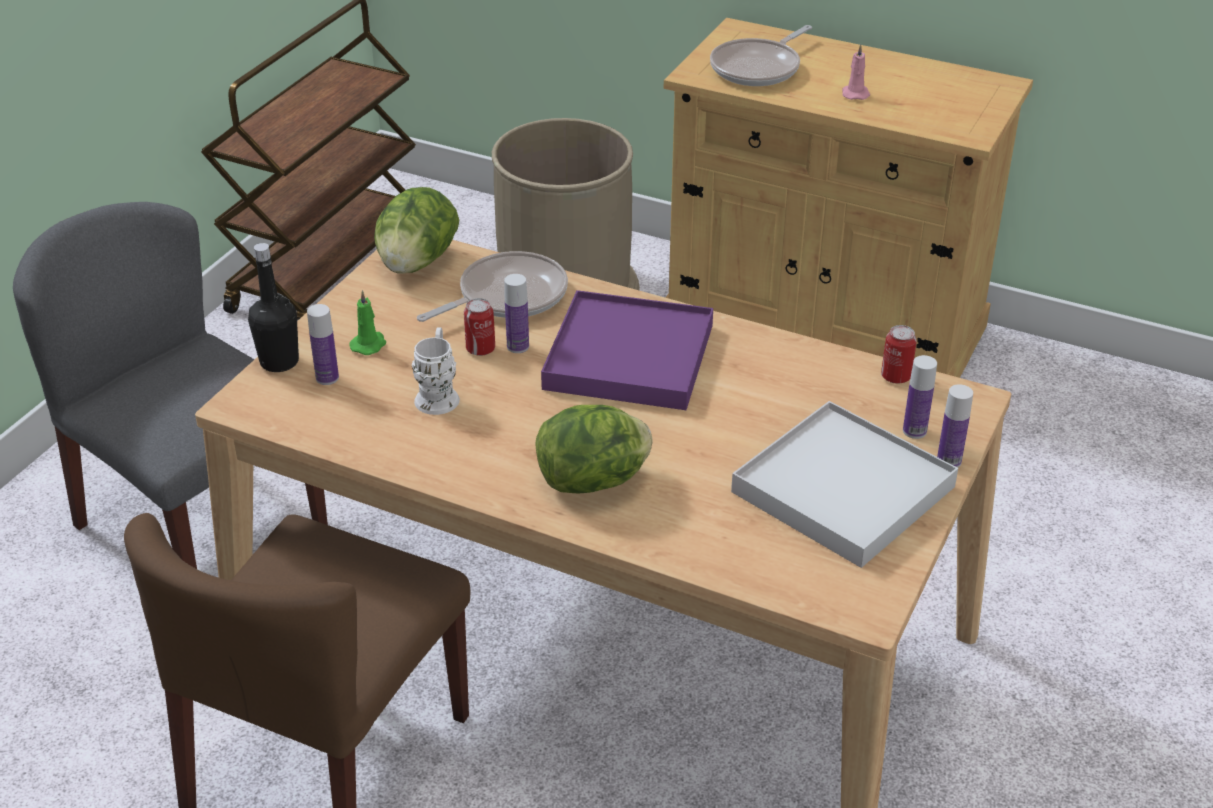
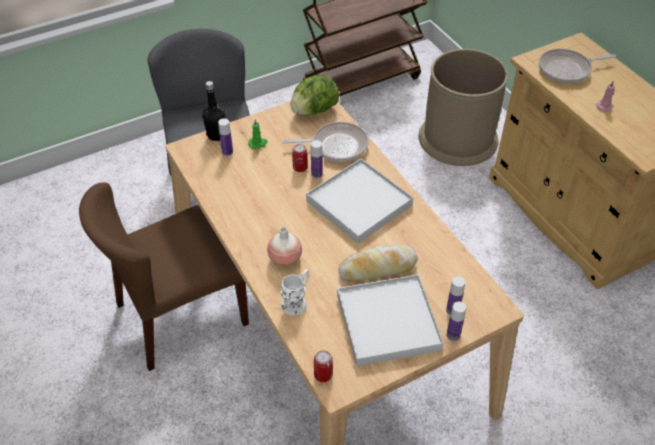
camera: 35 degrees right, 10 degrees up
white mug [412,327,460,415] -> white mug moved to [280,269,309,316]
lettuce [535,405,653,493] -> vase [267,227,302,266]
purple tray [541,290,713,410] -> white tray [306,159,413,244]
can [881,325,917,384] -> can moved to [314,350,333,382]
none -> bread [338,244,418,282]

